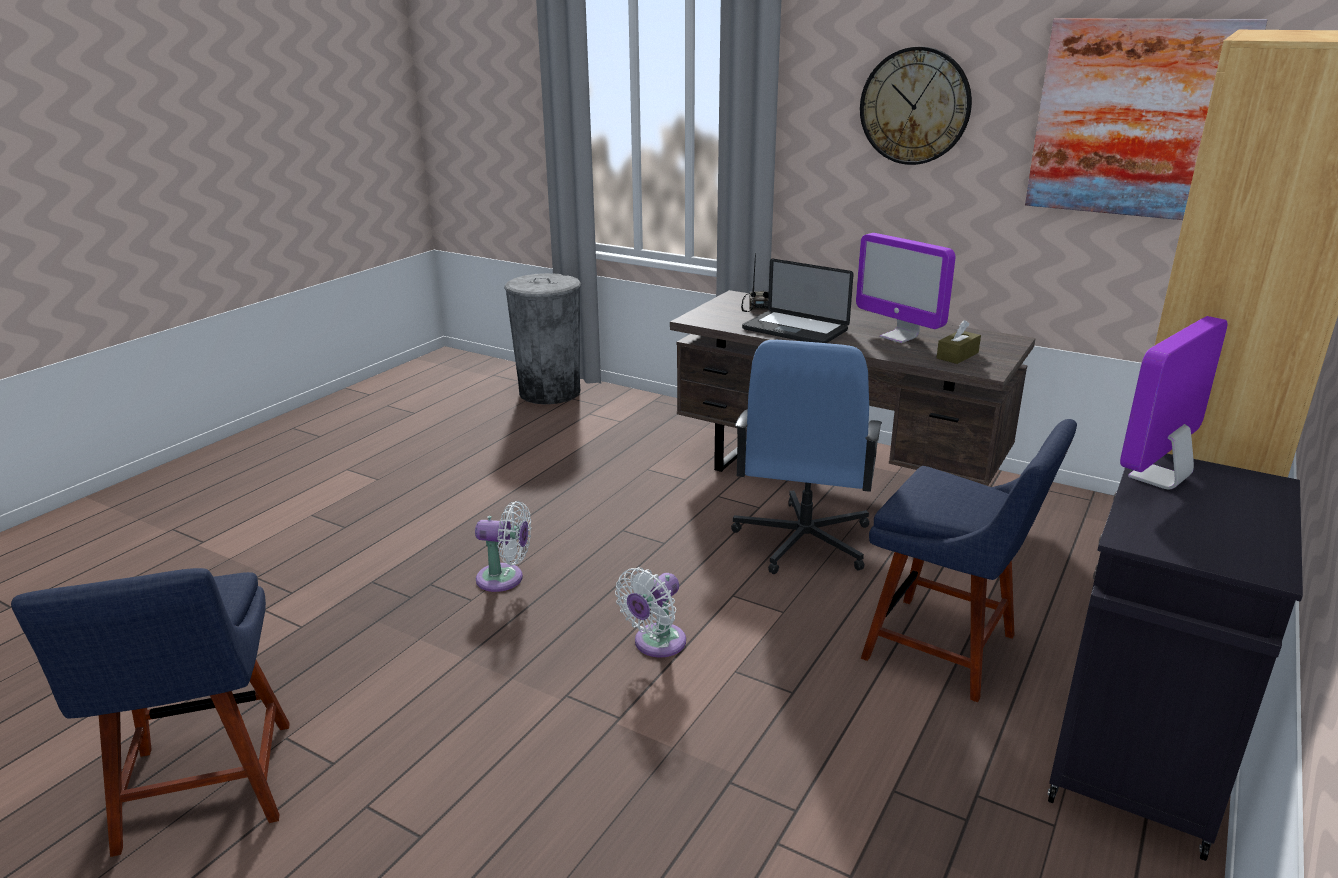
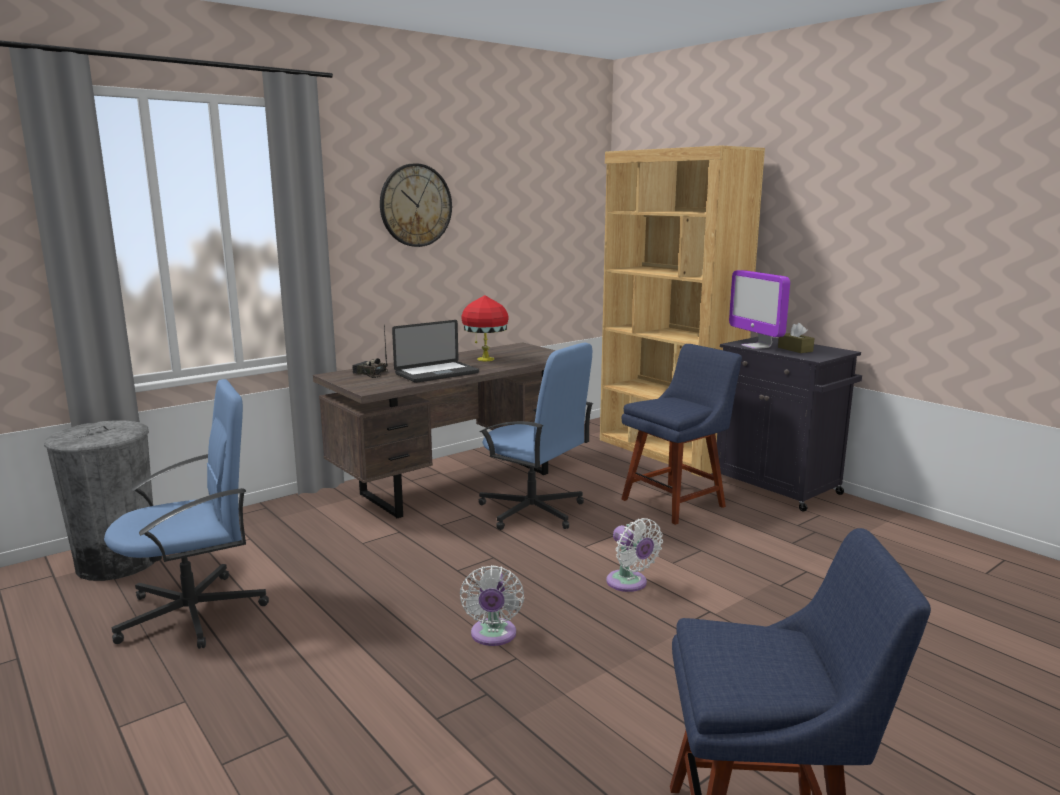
camera: 70 degrees left, 10 degrees down
white fan [475,501,531,592] -> white fan turned 150 degrees clockwise [460,565,524,646]
monitor [856,233,956,343] -> red table lamp [461,295,508,361]
brown tissue box [937,320,981,364] -> brown tissue box moved to [778,323,815,353]
picture [1025,18,1267,220] -> none
none -> blue office chair [104,379,269,649]

